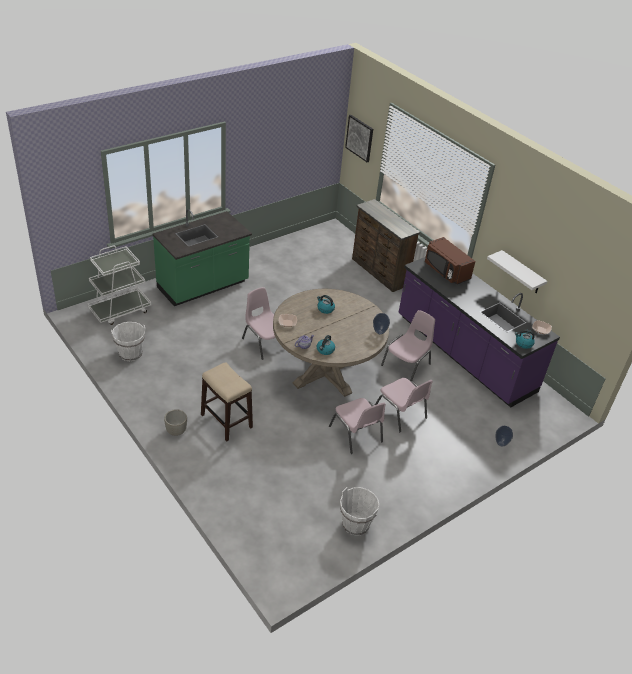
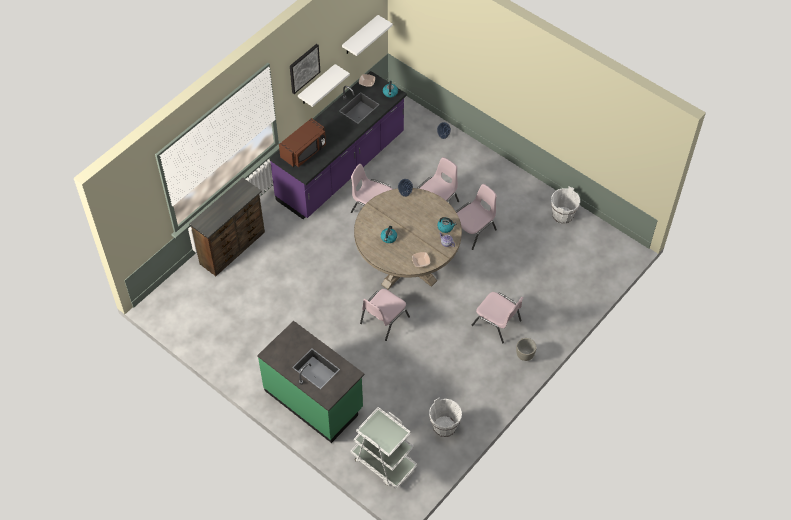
camera: 100 degrees left, 15 degrees up
stool [201,362,253,442] -> pink chair [471,292,523,343]
picture [345,115,373,162] -> picture moved to [290,44,320,94]
none -> white shelf [342,15,393,56]

